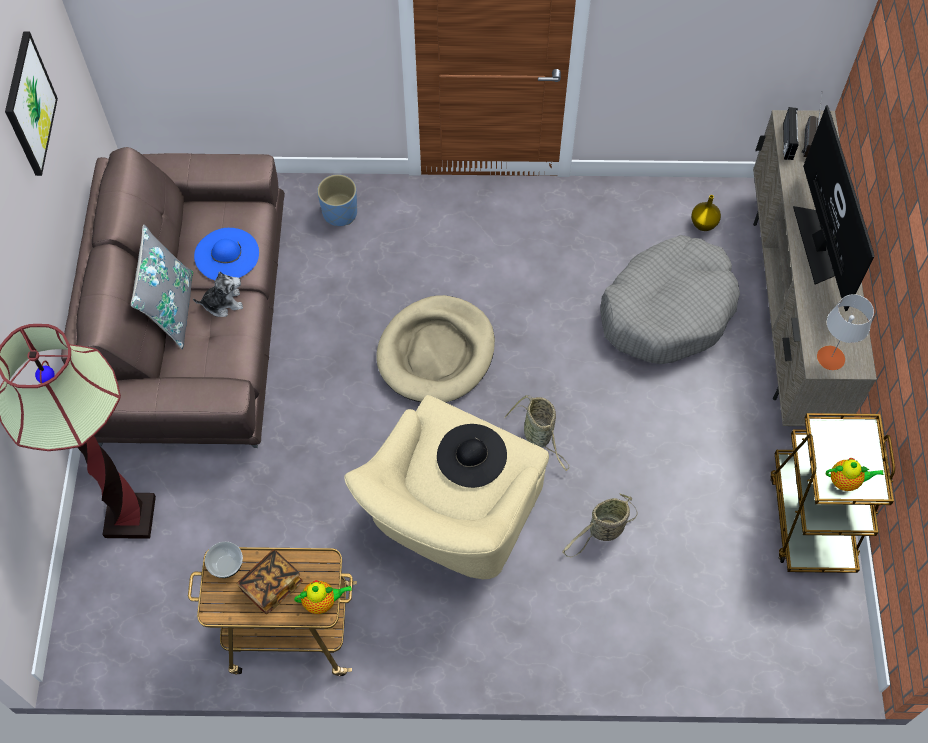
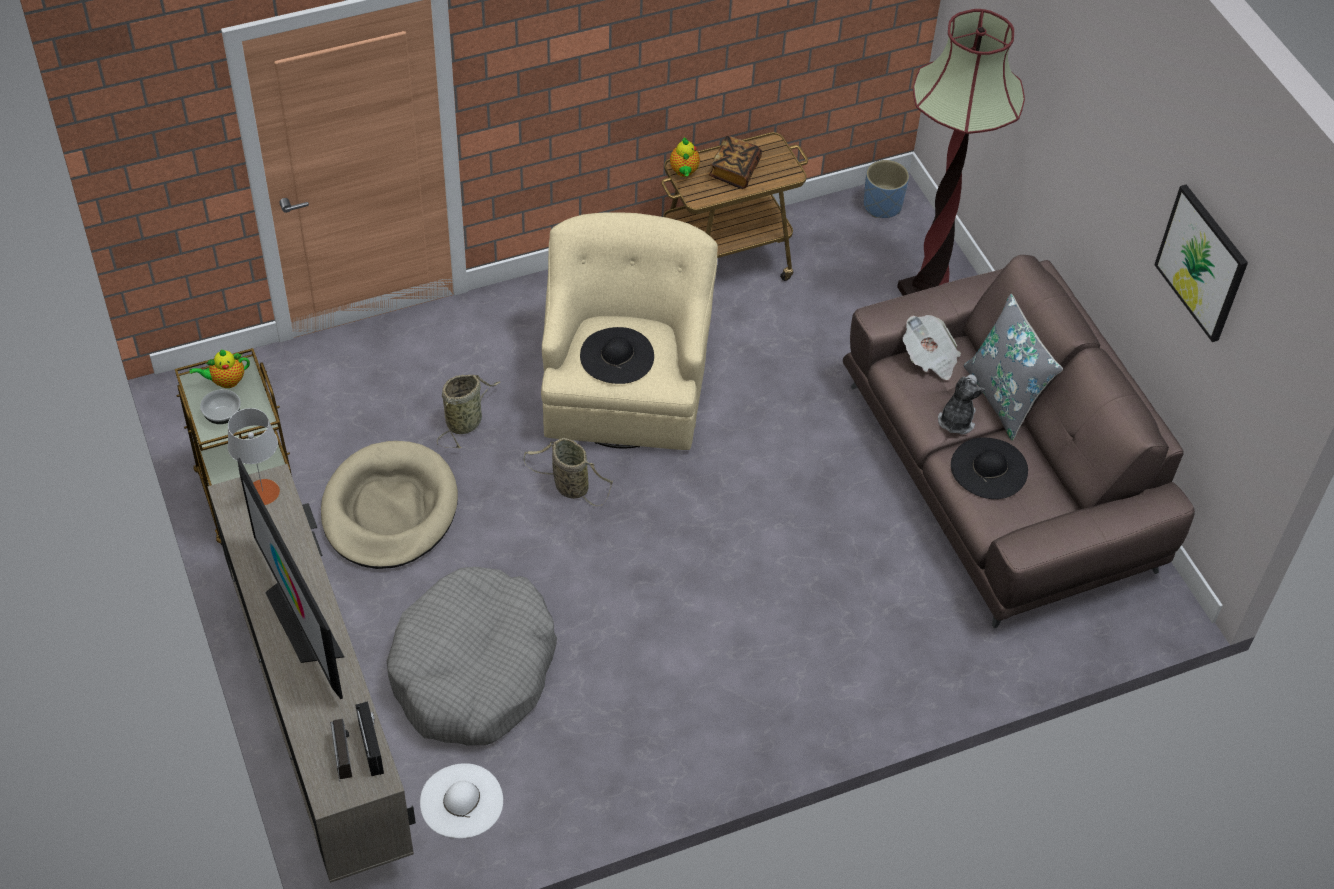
camera: 155 degrees right, 10 degrees down
plush toy [193,271,243,317] -> plush toy turned 150 degrees clockwise [938,374,985,434]
blue hat [194,228,259,280] -> black hat [951,437,1028,499]
bowl [205,542,243,578] -> bowl moved to [200,389,241,424]
teapot [294,580,352,614] -> teapot turned 60 degrees counterclockwise [670,137,700,177]
blue planter [317,174,357,226] -> blue planter moved to [864,160,909,218]
beige dog bed [376,295,495,402] -> beige dog bed moved to [321,441,458,569]
yellow vase [691,195,721,231] -> white hat [420,763,503,838]
none -> newspaper [903,315,961,380]

